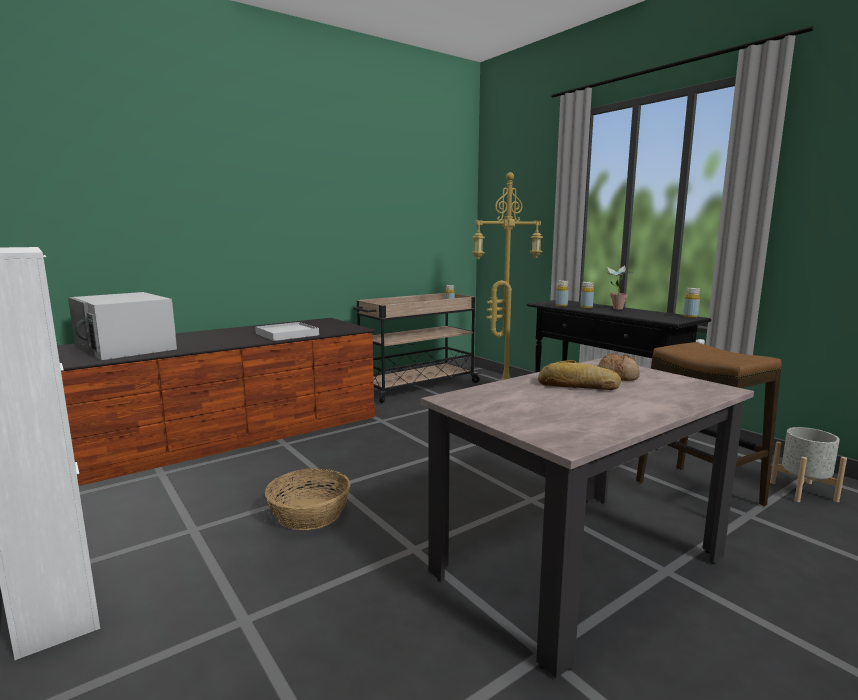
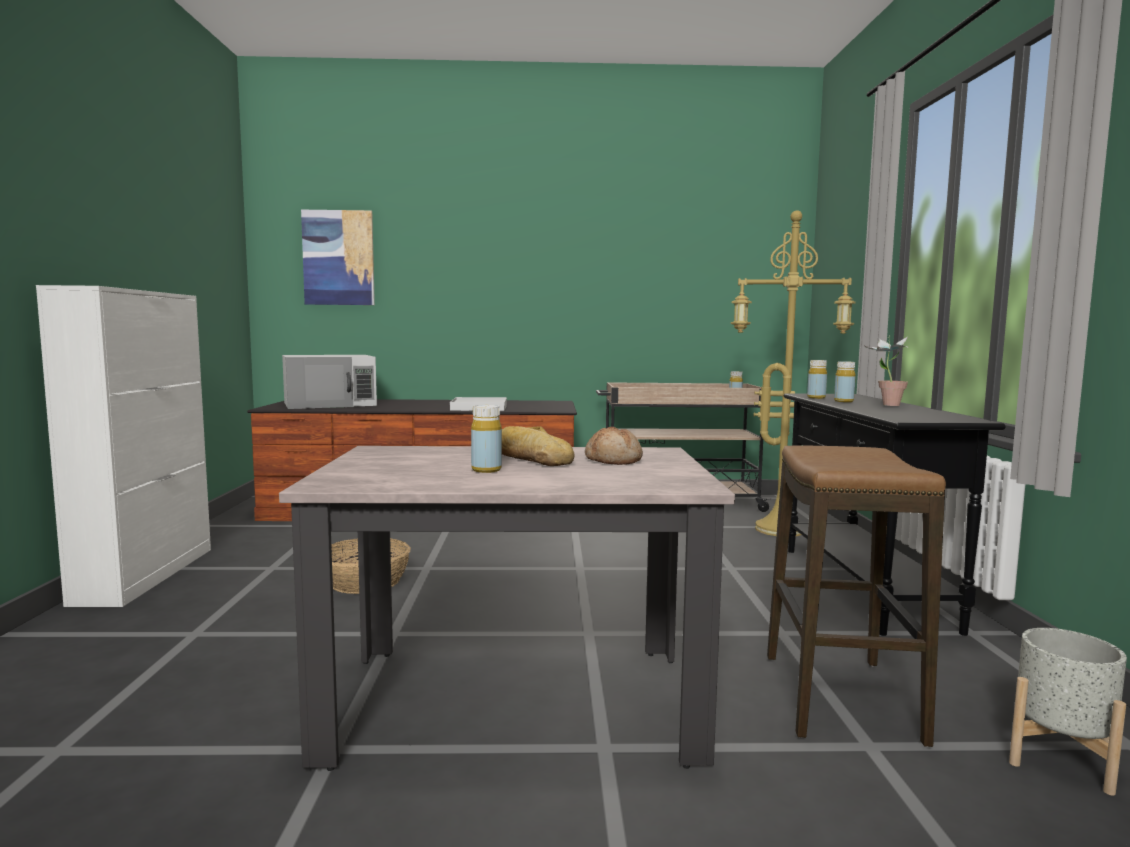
camera: 35 degrees right, 5 degrees down
white microwave [68,292,177,360] -> white microwave turned 105 degrees counterclockwise [282,355,377,409]
yellow bottle [683,288,700,318] -> yellow bottle moved to [471,405,502,473]
none -> picture [301,210,375,305]

